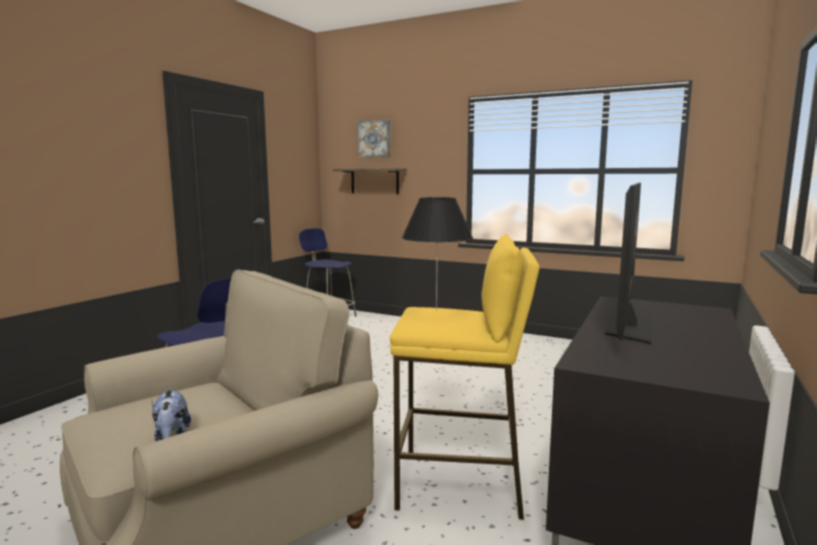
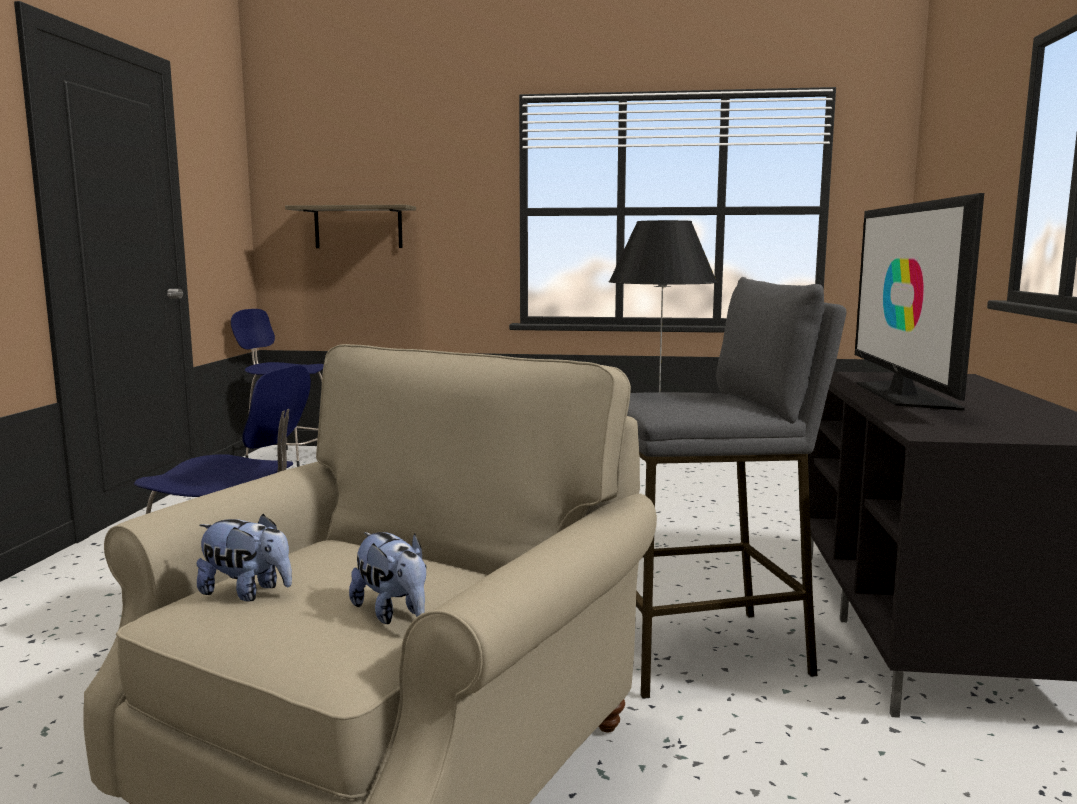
camera: 20 degrees left, 0 degrees up
picture [357,119,391,158] -> none
yellow stool [390,234,540,520] -> grey stool [627,277,847,699]
none -> plush toy [197,514,292,602]

